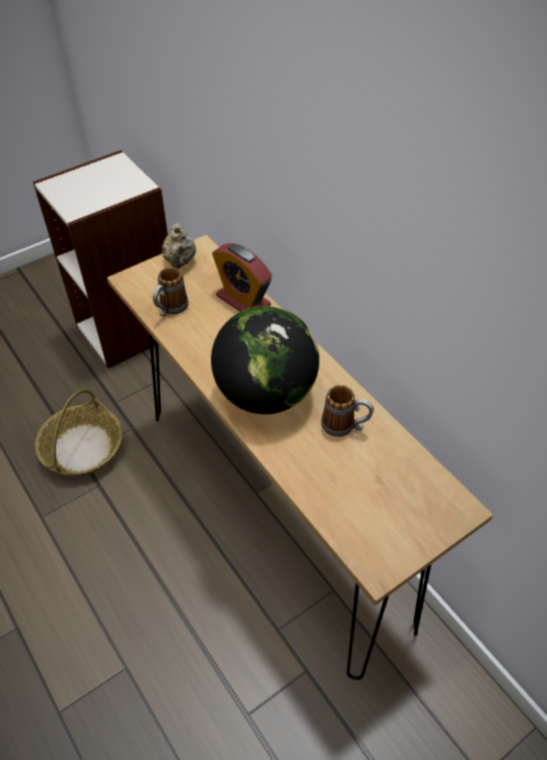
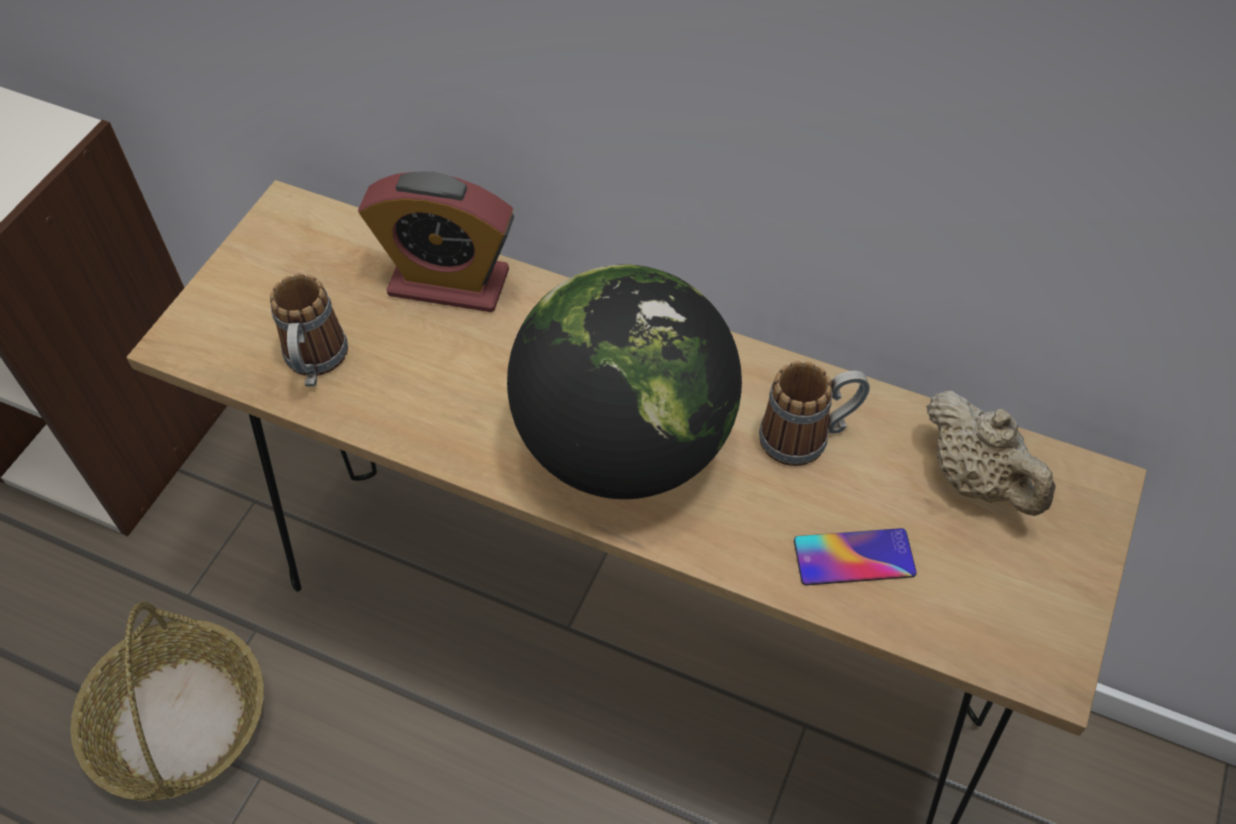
camera: 30 degrees left, 5 degrees up
beige teapot [162,223,196,269] -> beige teapot moved to [926,391,1056,516]
none -> phone [794,528,917,585]

